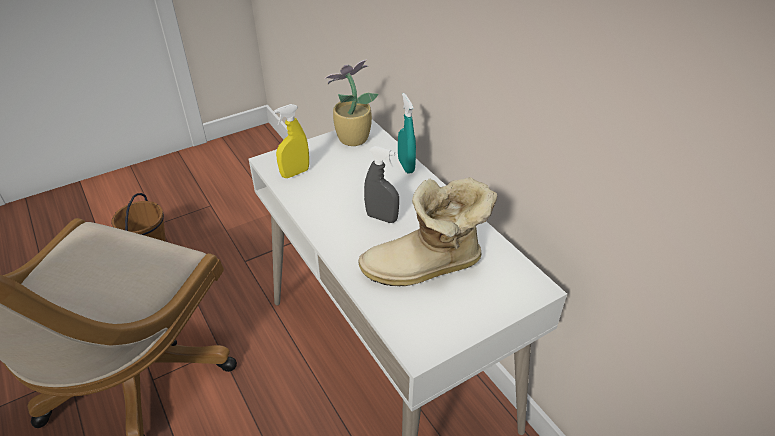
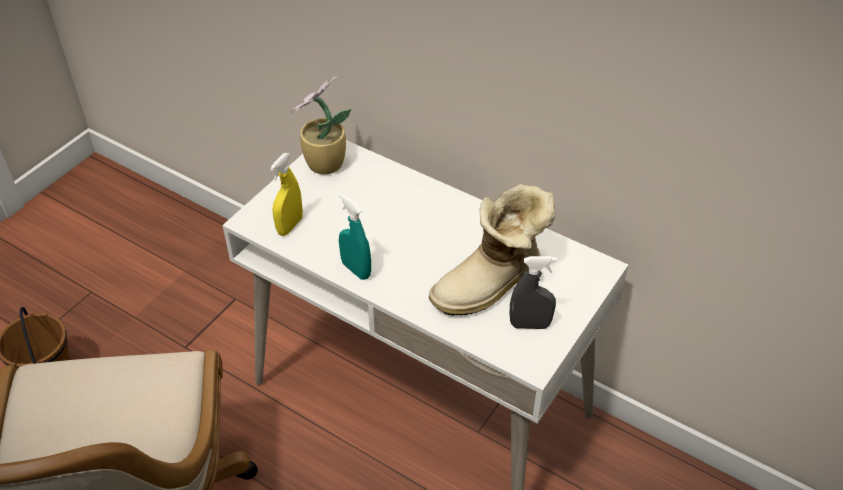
camera: 25 degrees left, 5 degrees up
grey spray bottle [364,146,399,223] -> grey spray bottle moved to [509,256,557,329]
turquoise spray bottle [398,93,416,174] -> turquoise spray bottle moved to [339,193,371,280]

